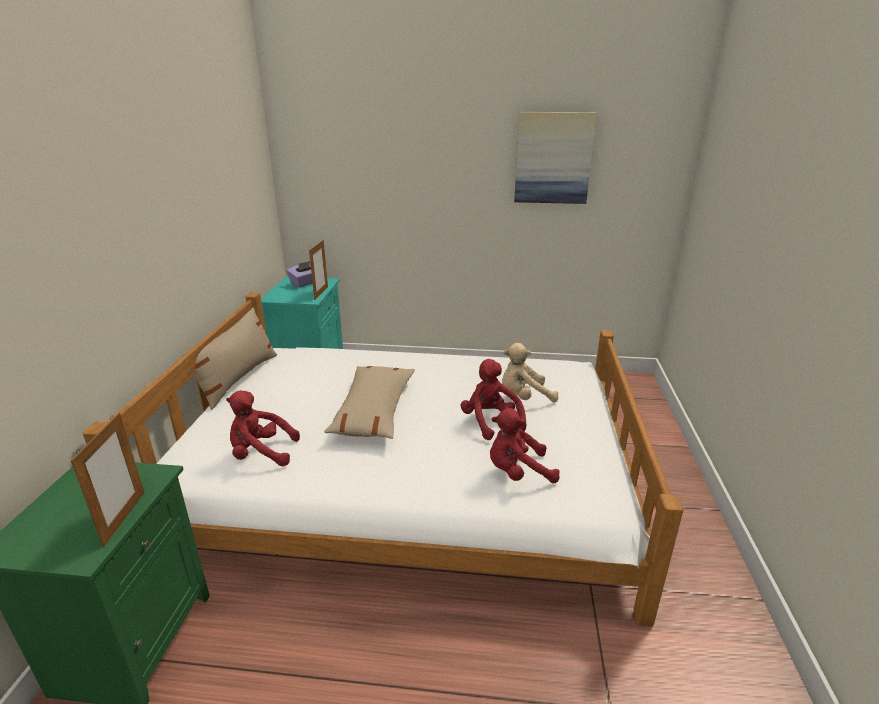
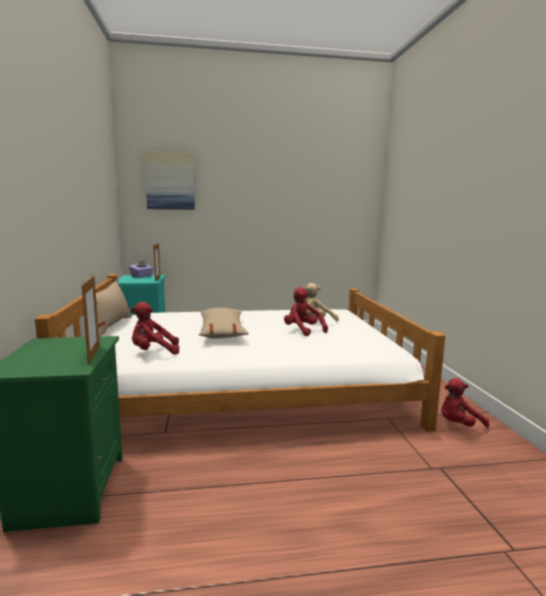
camera: 15 degrees left, 15 degrees down
red plush toy [490,408,560,483] -> red plush toy moved to [441,378,489,427]
picture [514,112,597,204] -> picture moved to [145,151,195,210]

